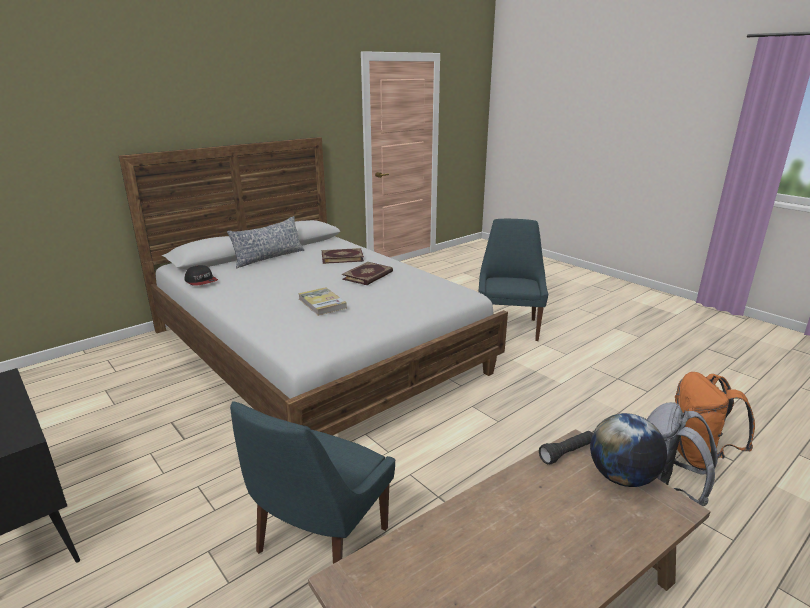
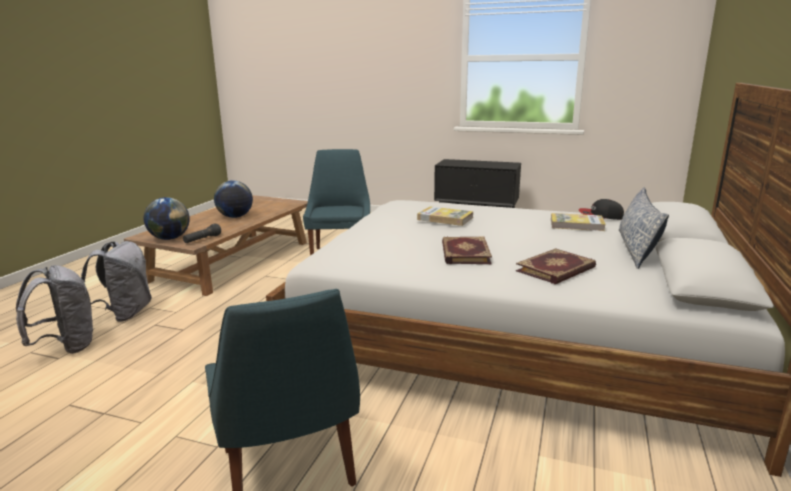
camera: 150 degrees right, 5 degrees down
orange backpack [675,372,755,470] -> grey backpack [16,265,95,354]
none -> globe [214,180,253,218]
none -> book [551,213,606,231]

